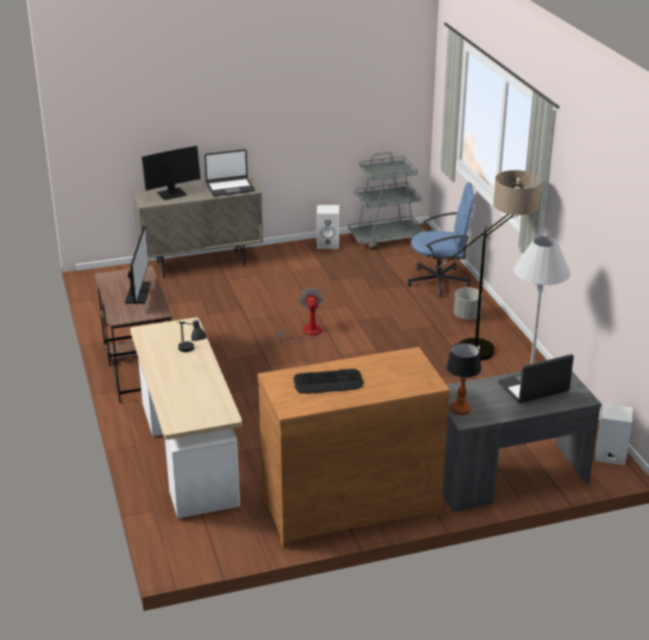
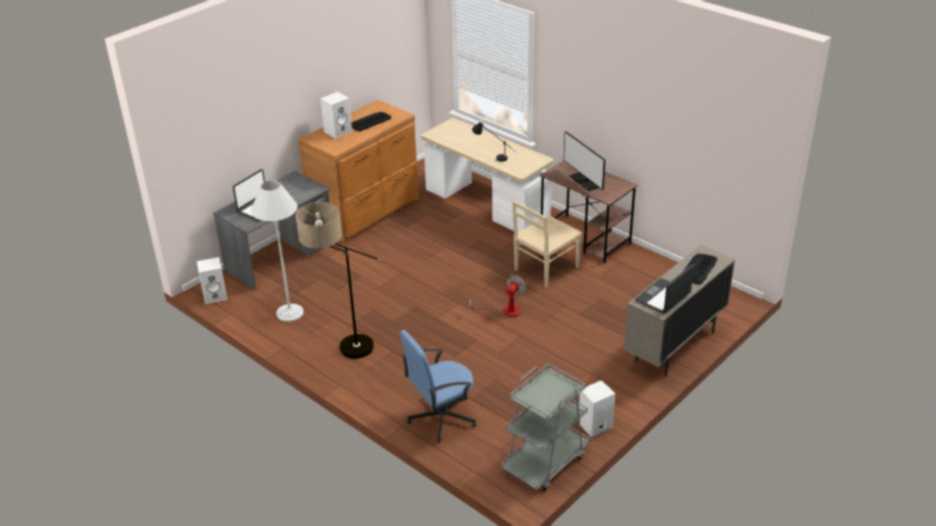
camera: 150 degrees right, 5 degrees up
monitor [142,146,201,200] -> keyboard [684,254,718,284]
fan [278,288,323,344] -> fan turned 105 degrees counterclockwise [468,275,526,318]
table lamp [446,343,481,415] -> none
grey planter [454,287,482,320] -> none
none -> white speaker [320,92,352,138]
none -> beige chair [512,200,583,288]

